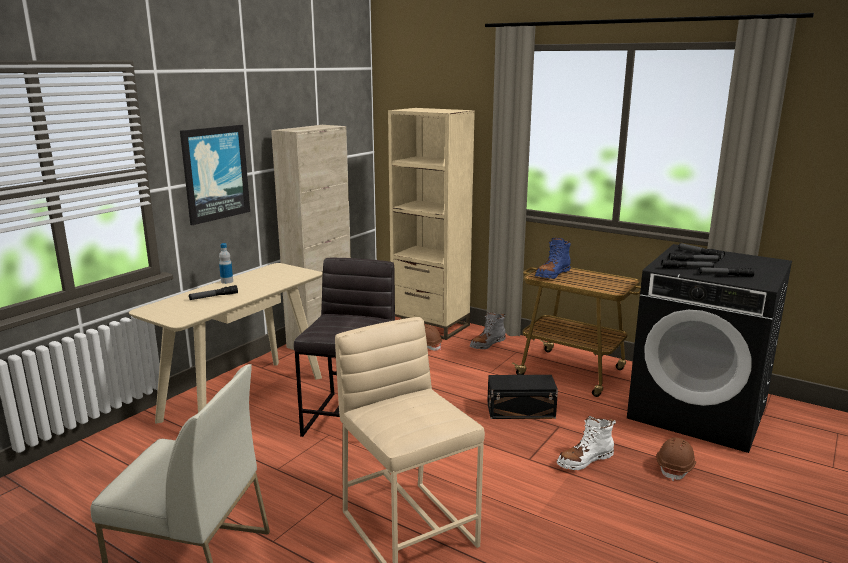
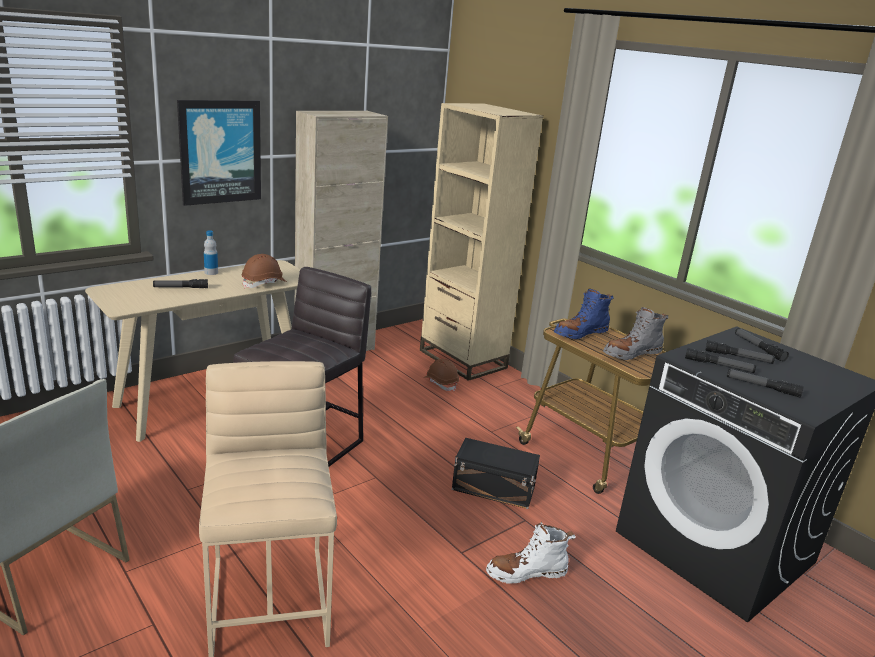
camera: 15 degrees right, 5 degrees up
grey boot [470,312,506,349] -> grey boot moved to [603,307,668,360]
brown hard hat [657,438,696,481] -> brown hard hat moved to [241,254,287,288]

